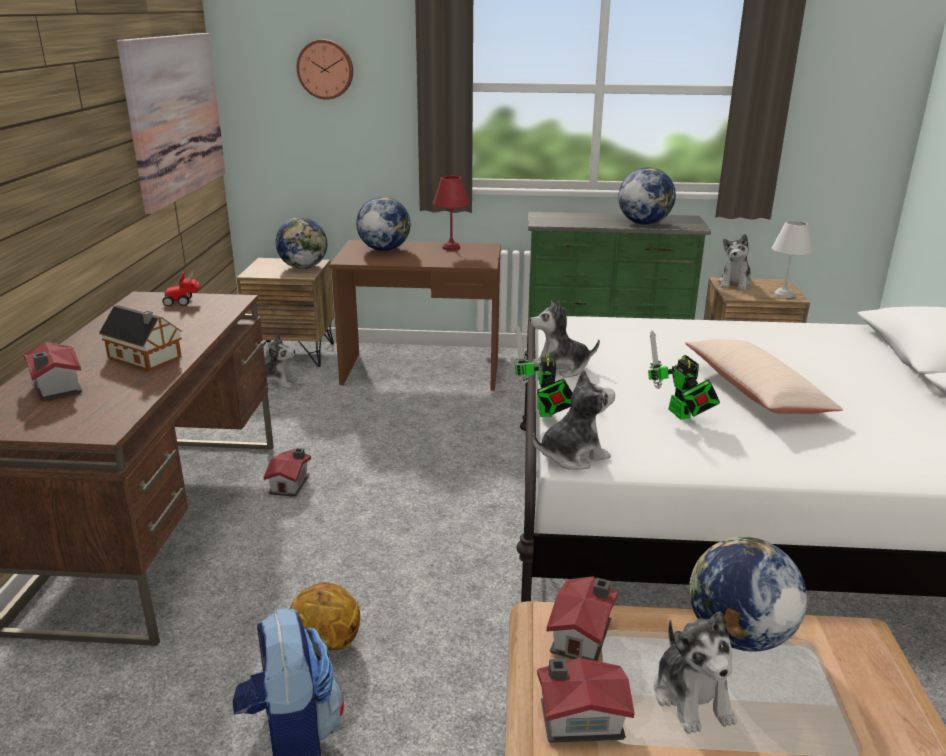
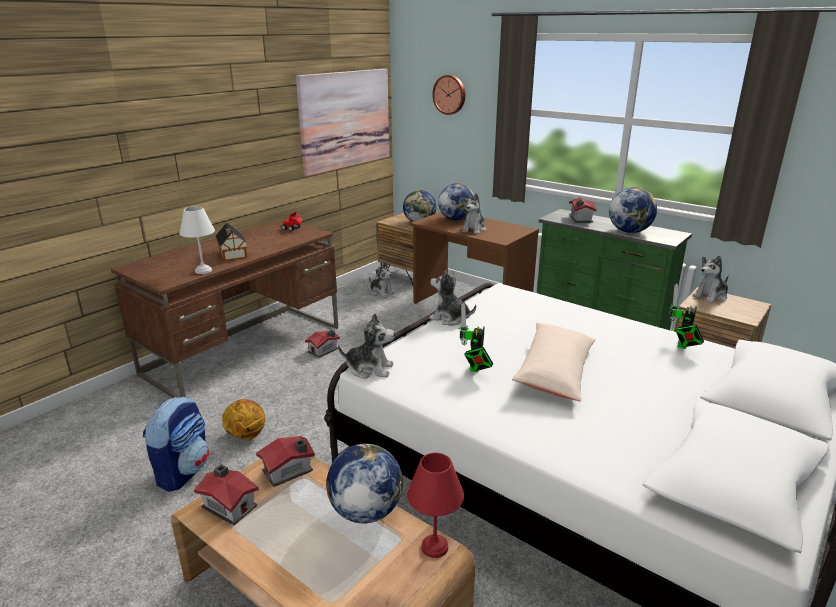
camera: 35 degrees right, 0 degrees up
toy house [23,342,82,401] -> toy house moved to [569,197,597,223]
red table lamp [433,176,470,251] -> red table lamp moved to [407,453,464,558]
toy robot [514,326,572,417] -> toy robot moved to [669,283,704,349]
plush toy [654,612,737,734] -> plush toy moved to [462,193,486,234]
white table lamp [772,221,812,298] -> white table lamp moved to [179,206,215,274]

